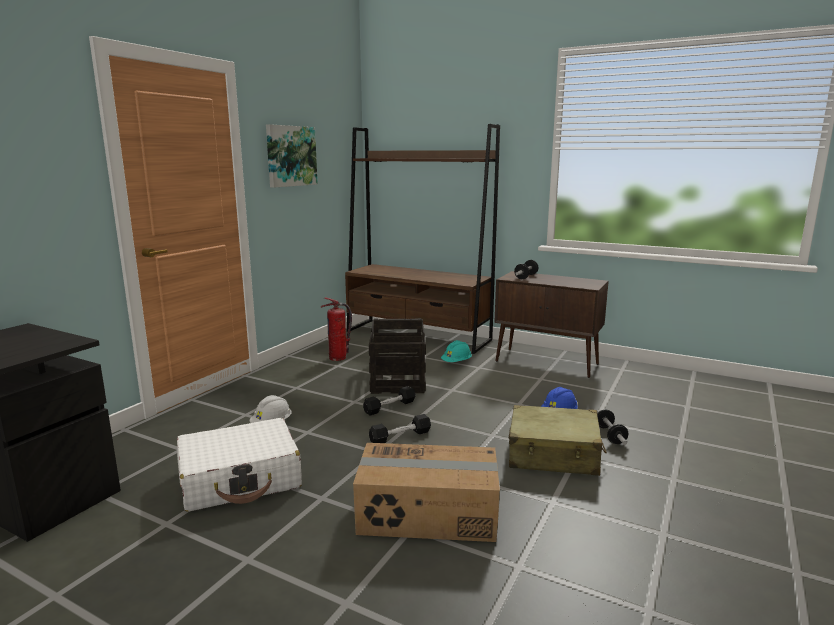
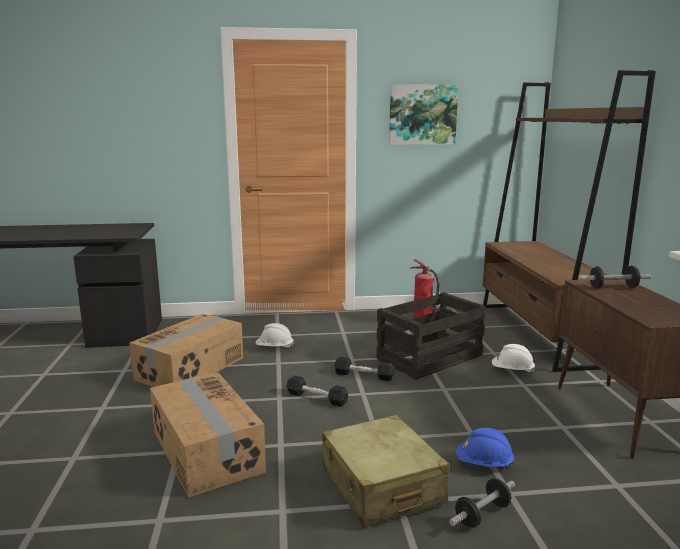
camera: 55 degrees right, 0 degrees up
white suitcase [177,418,302,512] -> cardboard box [129,314,243,387]
turquoise hard hat [441,340,472,362] -> white hard hat [492,344,535,373]

